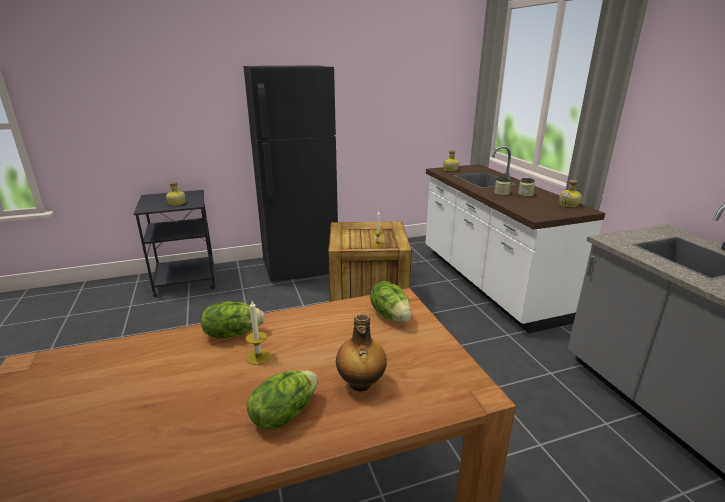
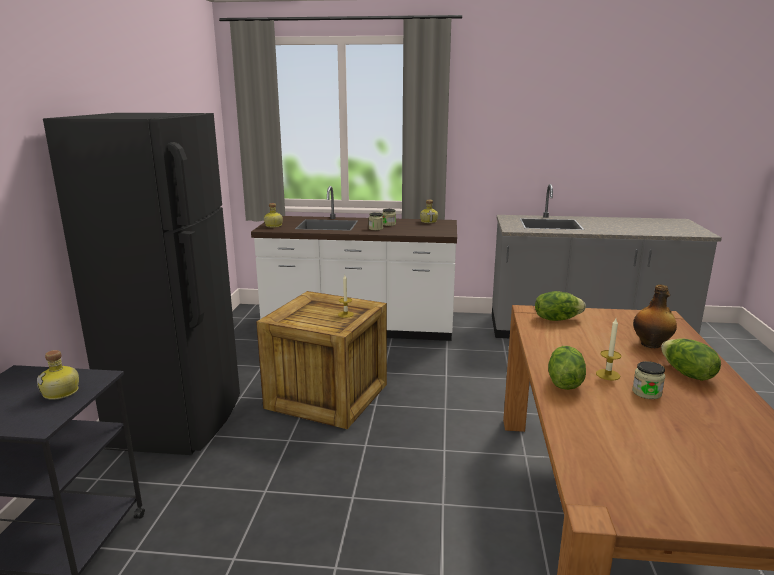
camera: 65 degrees left, 5 degrees down
none -> jar [632,361,665,399]

